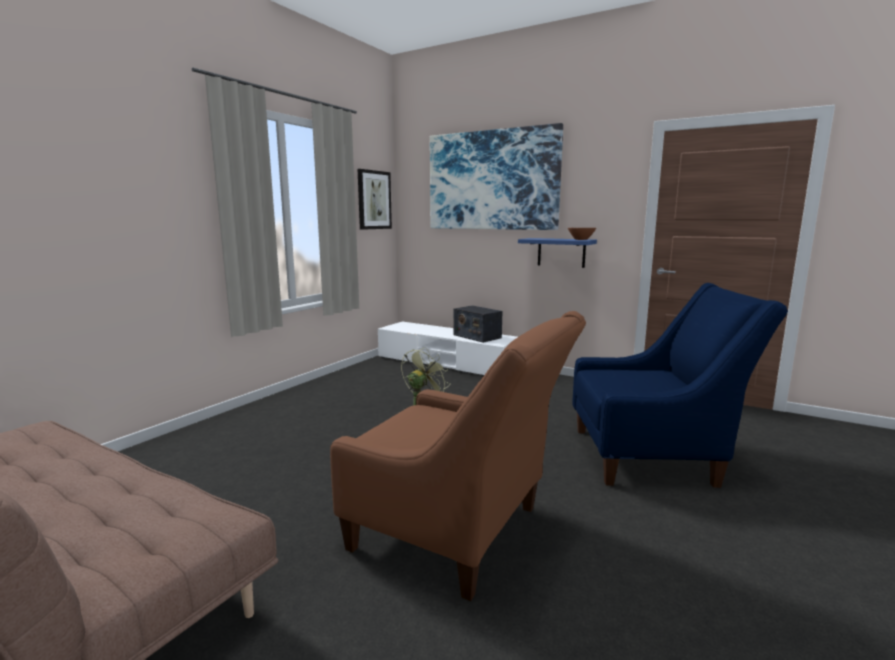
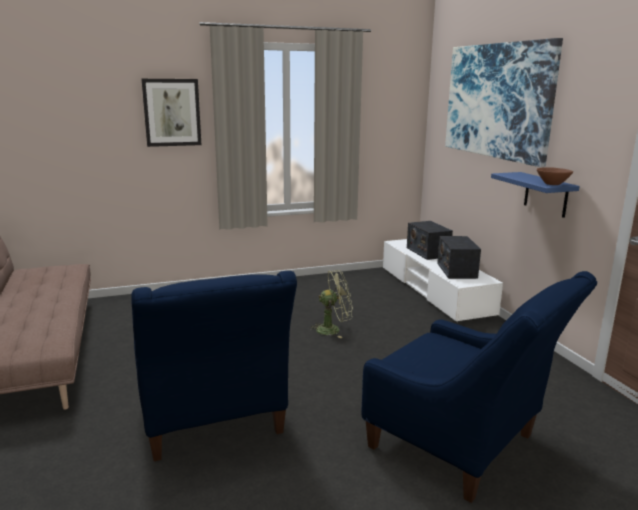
camera: 40 degrees right, 5 degrees up
brown armchair [330,311,586,601] -> blue armchair [131,271,297,461]
picture [358,169,392,230] -> picture moved to [141,79,201,147]
none -> radio [407,221,453,260]

